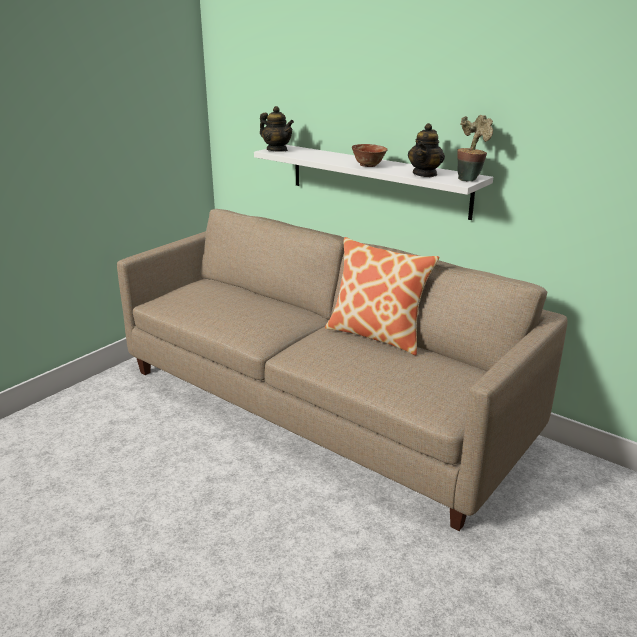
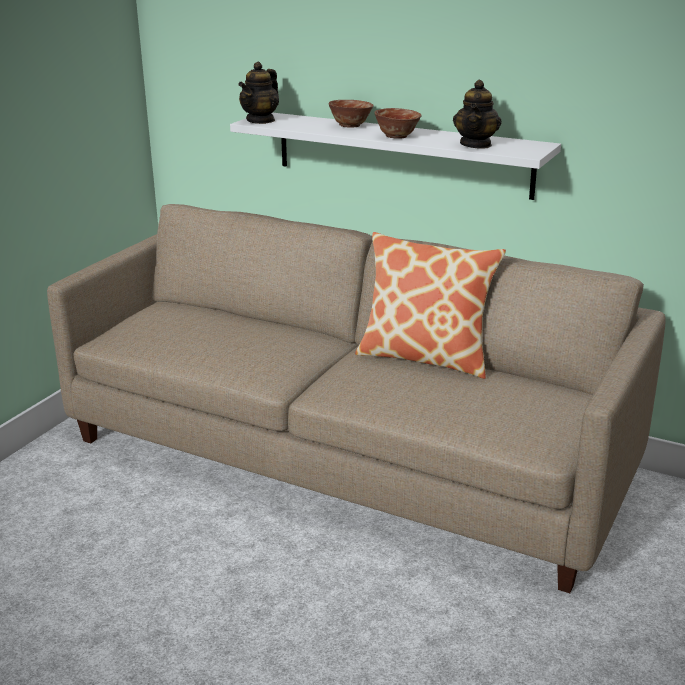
camera: 10 degrees left, 0 degrees up
teapot [260,106,294,152] -> teapot turned 90 degrees clockwise [238,62,279,124]
potted plant [457,115,493,181] -> none
none -> bowl [328,100,374,128]

